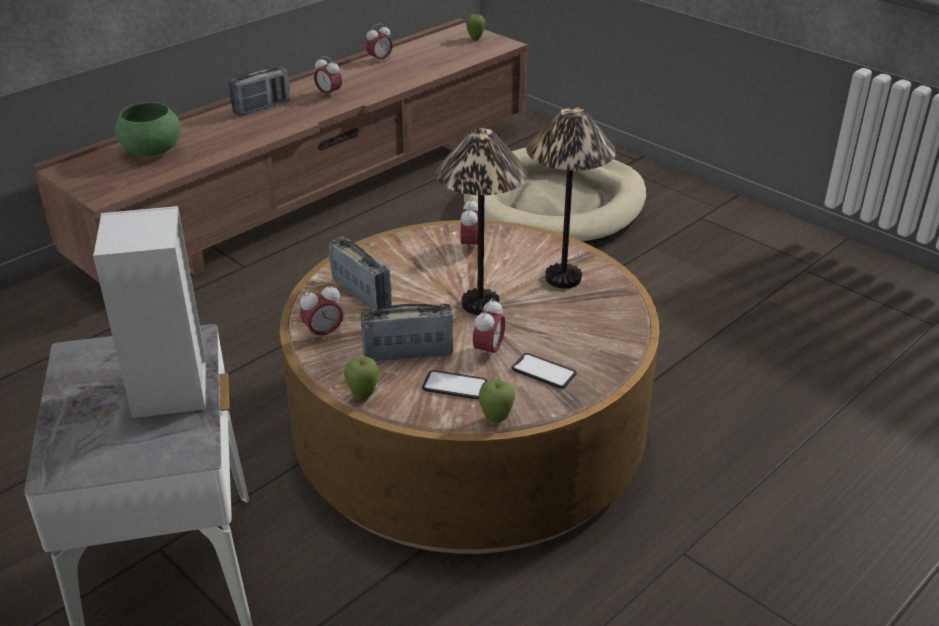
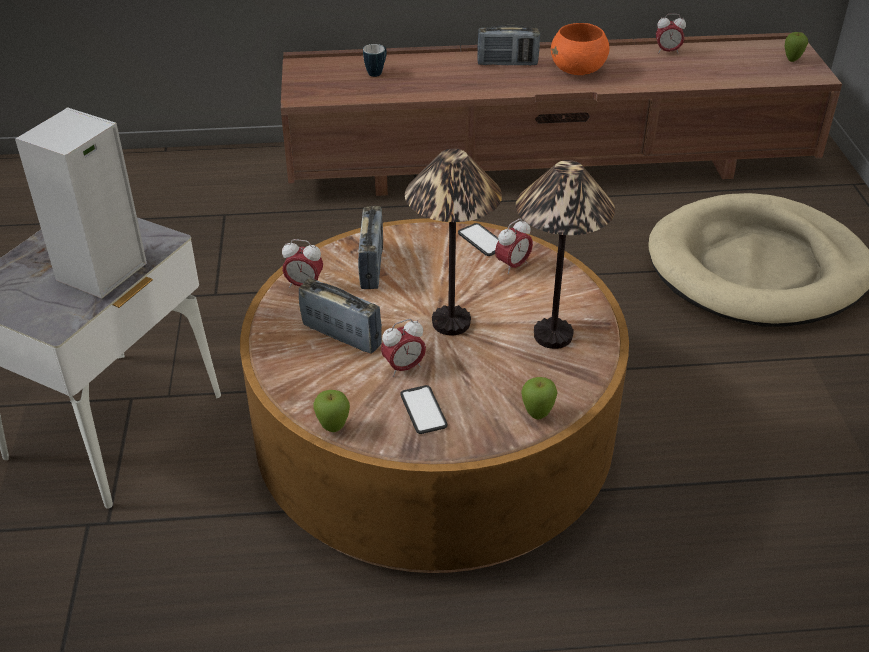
camera: 40 degrees right, 5 degrees up
green bowl [115,102,181,156] -> mug [363,44,387,77]
alarm clock [314,56,342,99] -> orange bowl [551,23,610,75]
apple [344,356,379,400] -> apple moved to [521,377,558,419]
phone [422,370,488,399] -> phone moved to [458,223,499,256]

